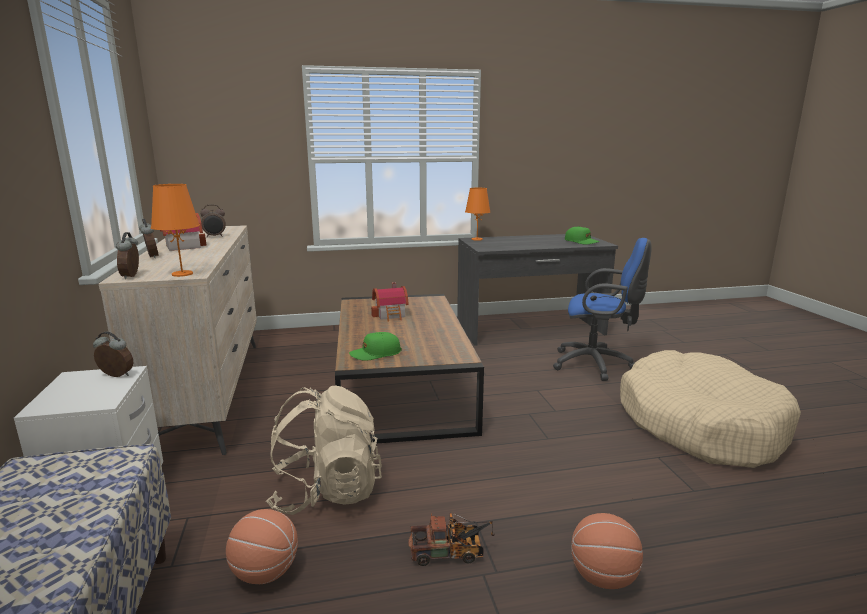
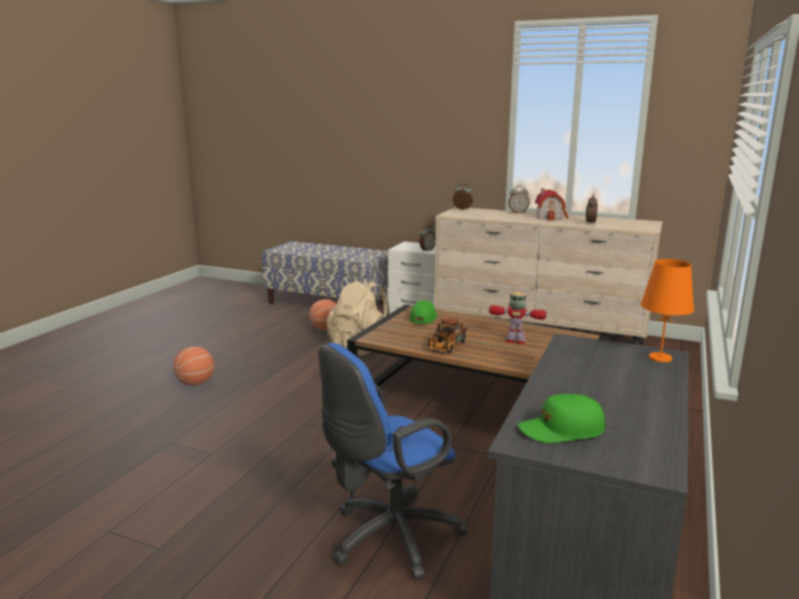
camera: 125 degrees right, 0 degrees up
orange table lamp [151,184,200,277] -> none
toy house [371,282,409,321] -> toy robot [489,291,547,344]
toy truck [409,513,495,566] -> toy truck moved to [428,318,468,353]
beige dog bed [620,350,801,468] -> none

